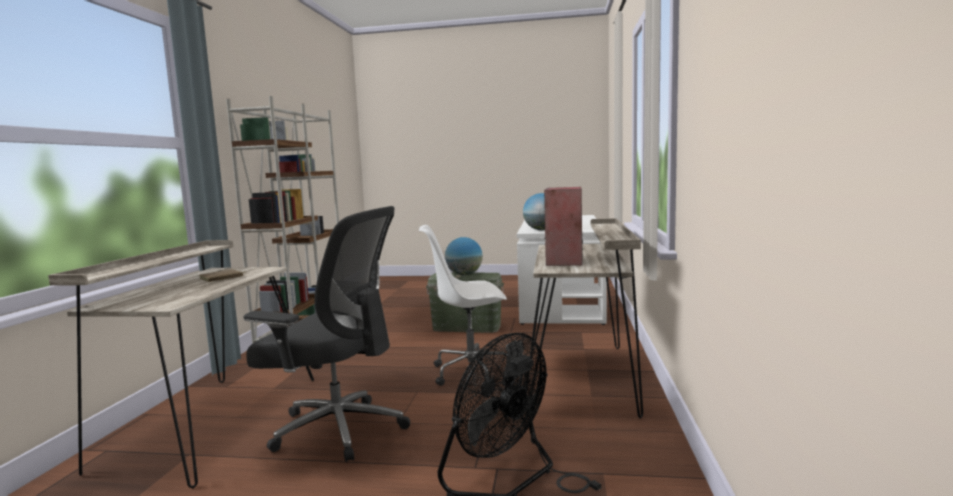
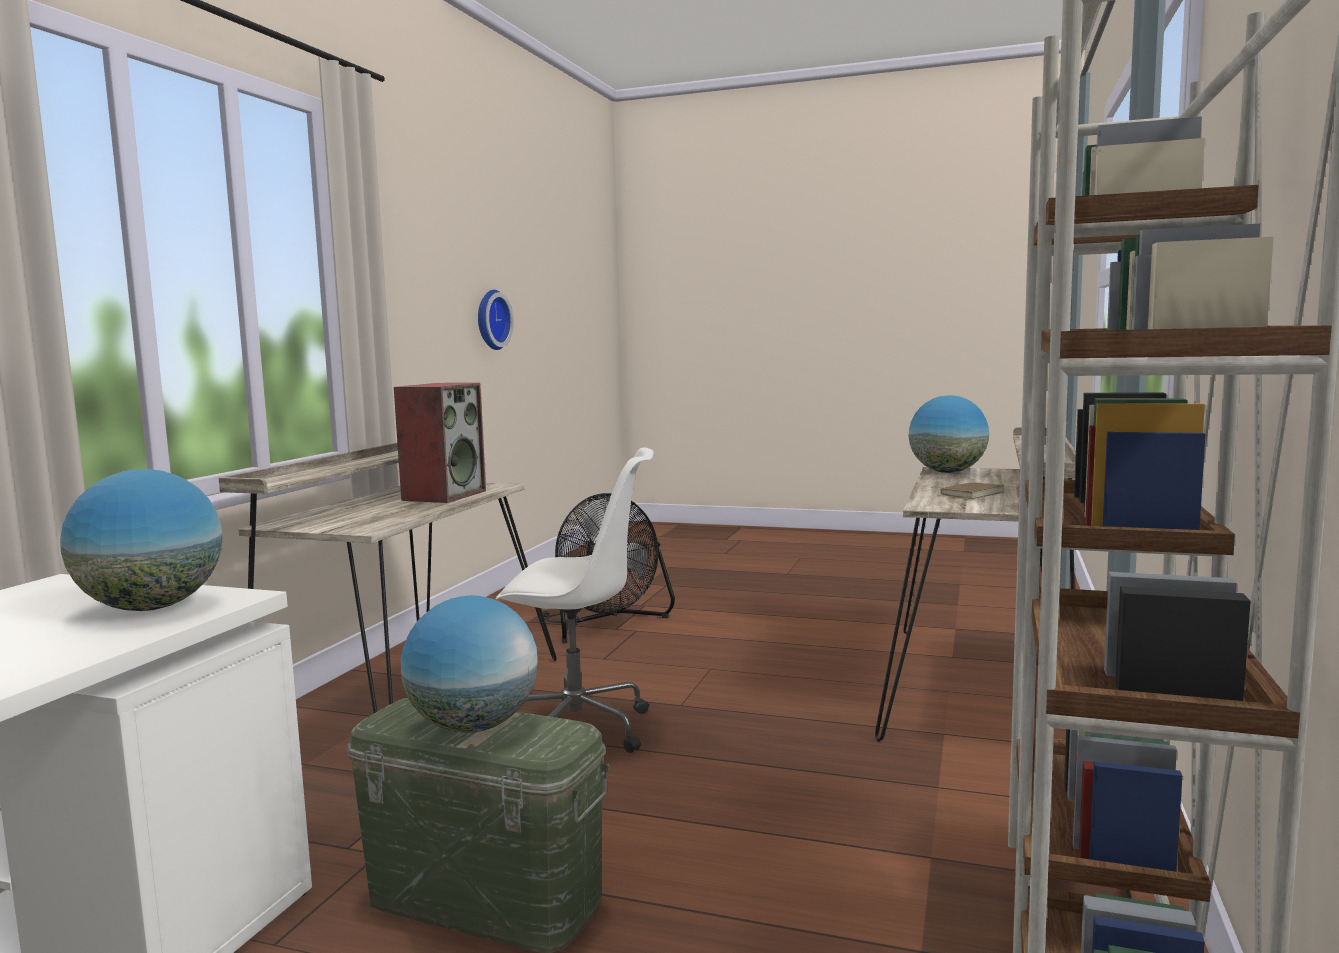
camera: 170 degrees left, 0 degrees up
office chair [243,206,410,462] -> none
none -> wall clock [478,290,513,350]
none -> globe [909,395,989,473]

